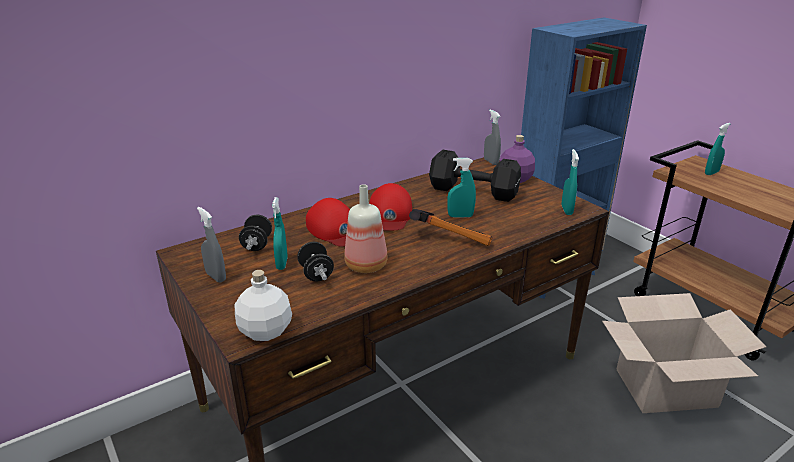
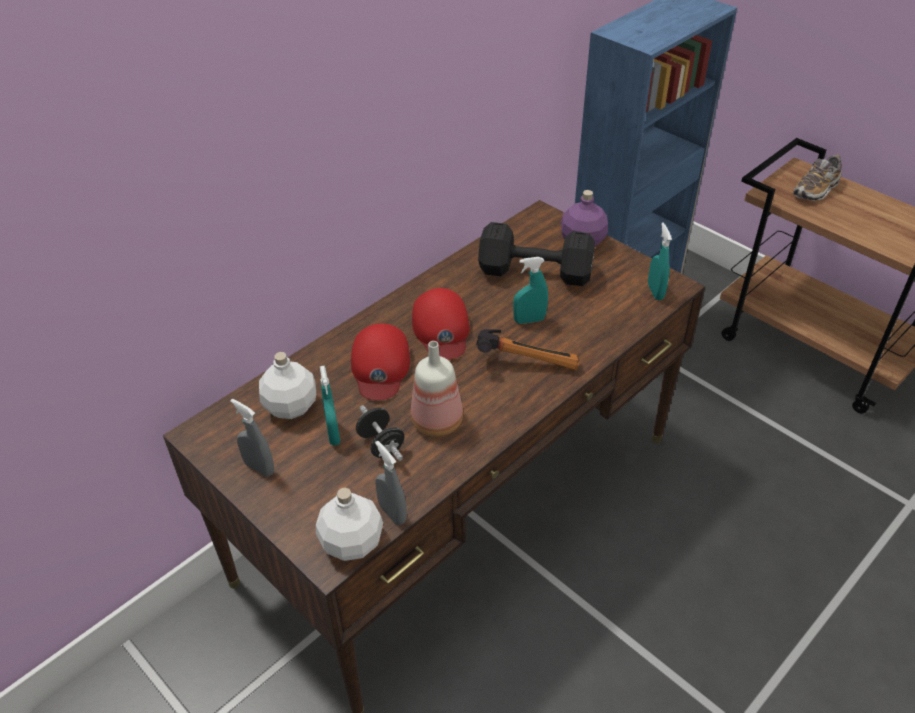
camera: 10 degrees left, 15 degrees up
black dumbbell [239,215,272,251] -> white bottle [259,352,316,419]
red cap [306,198,350,247] -> red cap turned 45 degrees clockwise [351,323,410,400]
grey spray bottle [484,109,501,165] -> grey spray bottle moved to [375,441,407,525]
cardboard box [602,293,766,413] -> none
turquoise spray bottle [705,123,731,175] -> shoe [793,155,842,201]

